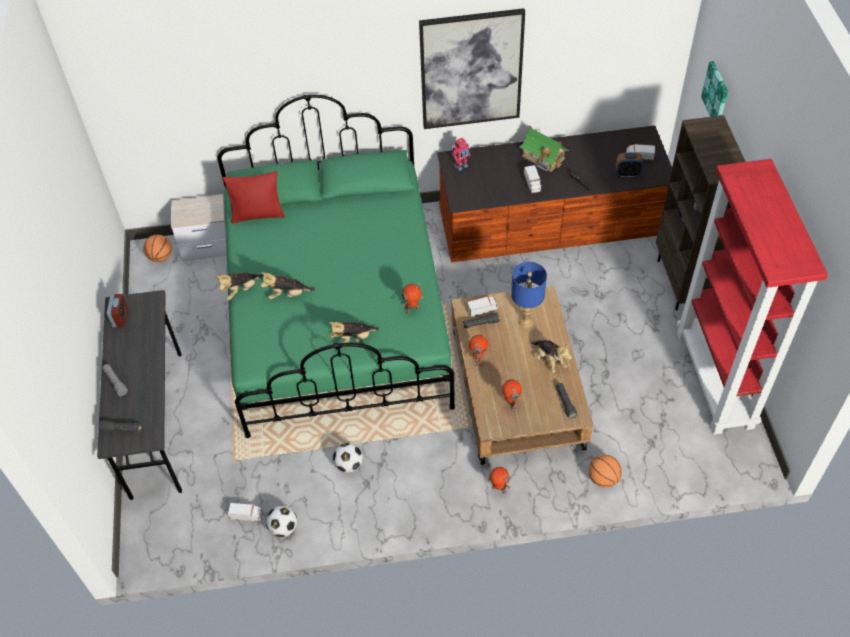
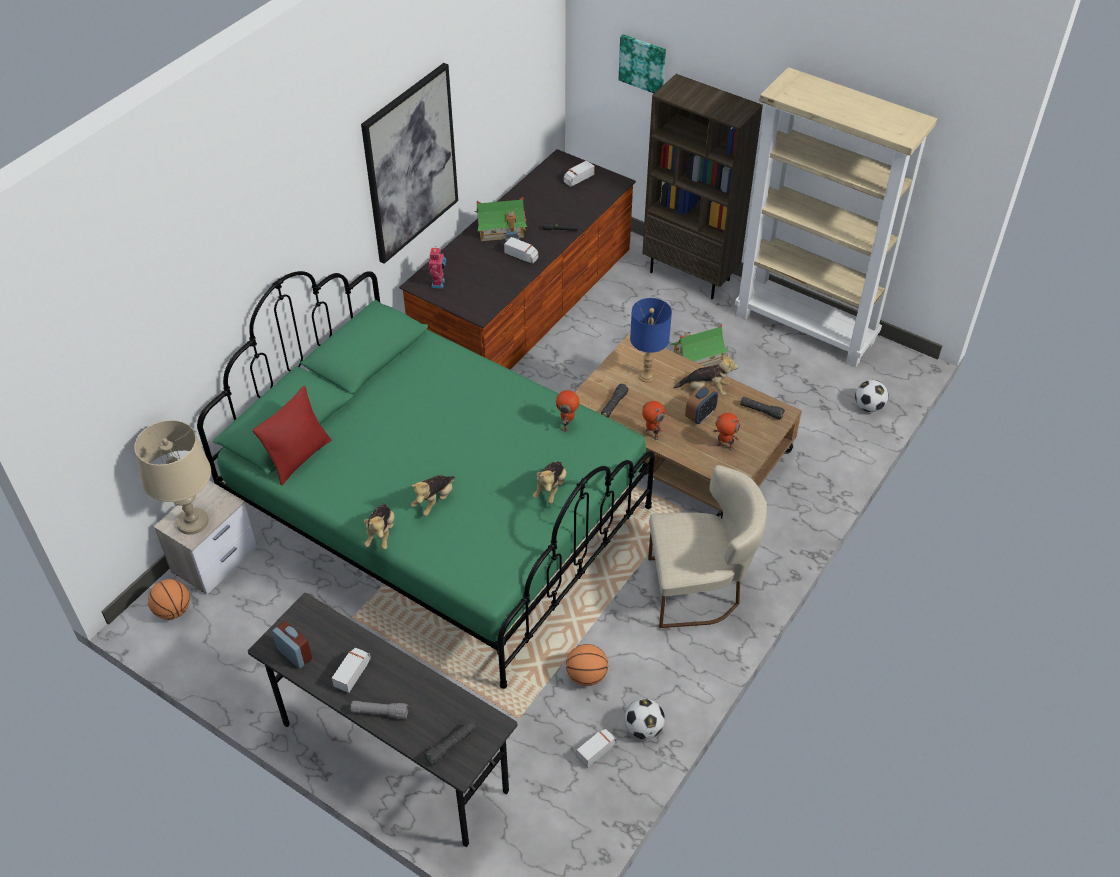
camera: 50 degrees left, 5 degrees down
football [333,443,363,473] -> football moved to [855,380,889,412]
toy truck [467,297,498,317] -> toy truck moved to [332,648,371,693]
toy robot [488,467,510,494] -> none
basketball [589,455,622,488] -> basketball moved to [566,644,608,686]
alarm clock [616,153,643,178] -> alarm clock moved to [685,385,718,424]
red bookcase [677,159,828,435] -> beige bookcase [735,67,937,367]
none -> beige table lamp [134,420,211,535]
none -> beige chair [648,465,767,628]
none -> toy house [670,324,729,367]

